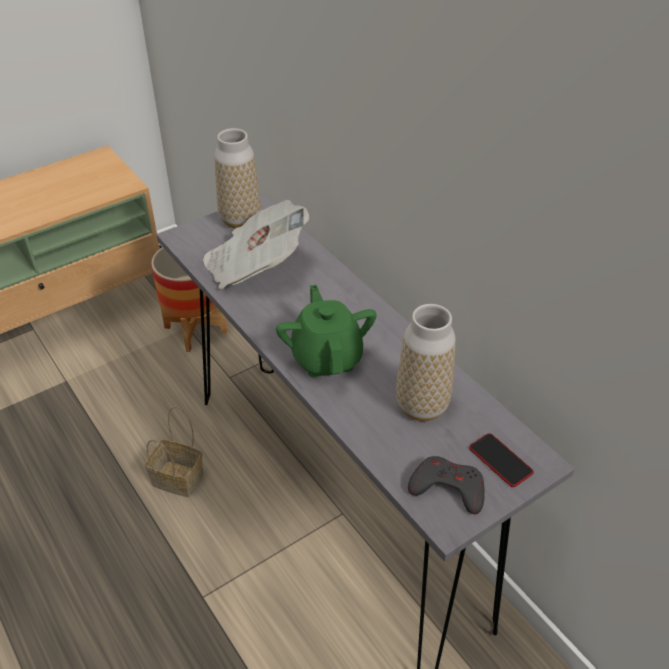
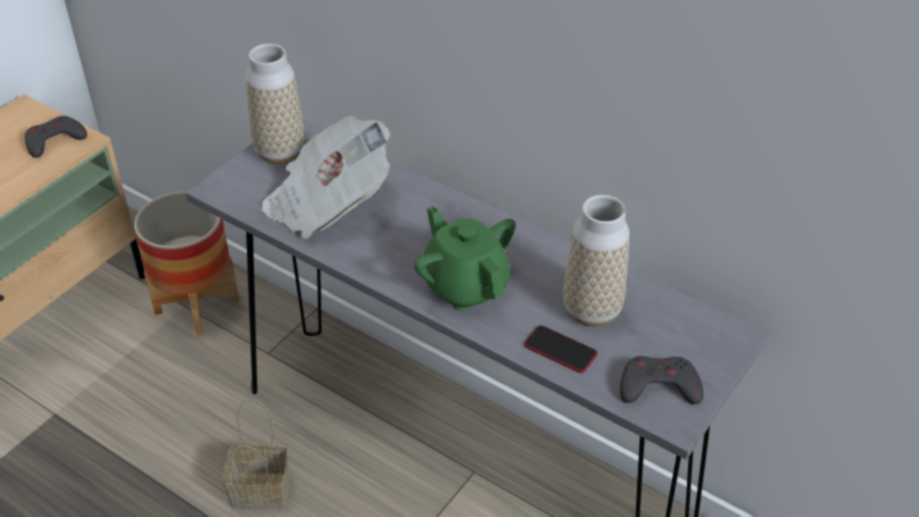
camera: 20 degrees left, 0 degrees up
phone [469,433,534,487] -> phone moved to [524,325,598,373]
none -> grey game controller [25,116,87,158]

